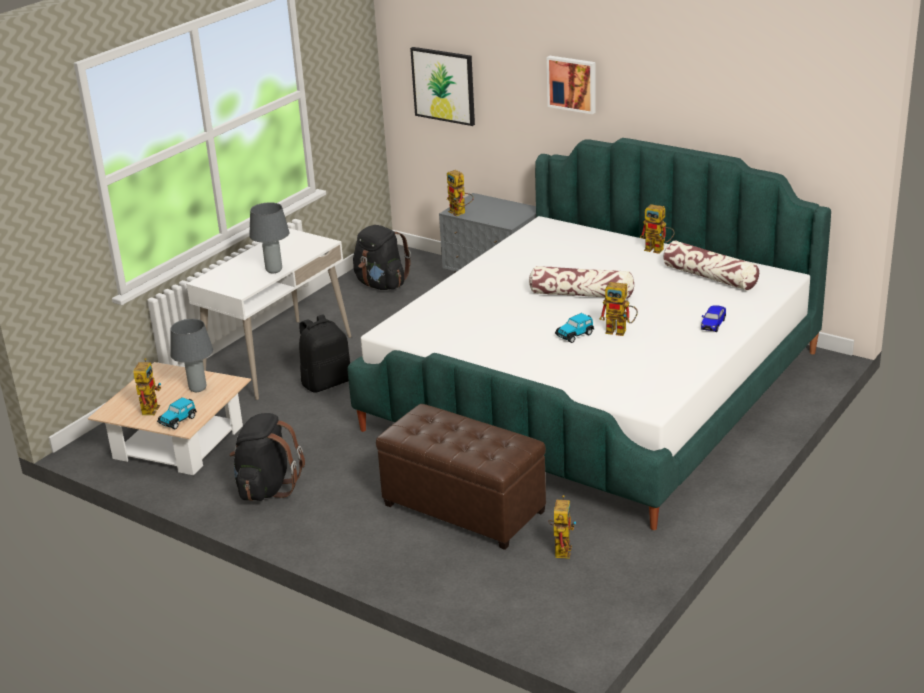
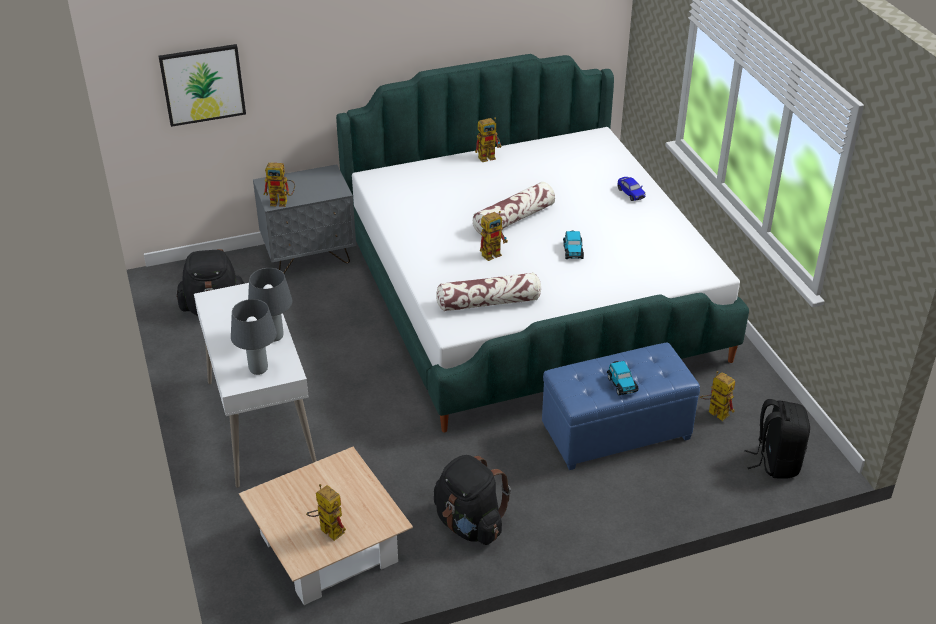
camera: 55 degrees left, 10 degrees up
toy car [157,397,197,429] -> toy car moved to [607,361,638,395]
grey table lamp [171,319,213,392] -> grey table lamp moved to [231,299,277,375]
black backpack [299,315,350,393] -> black backpack moved to [745,399,810,479]
brown ottoman [376,404,546,550] -> blue ottoman [542,343,700,470]
picture [547,56,596,114] -> none
toy robot [599,282,638,336] -> toy robot moved to [480,211,508,261]
pillow [663,241,759,291] -> pillow moved to [436,272,541,312]

